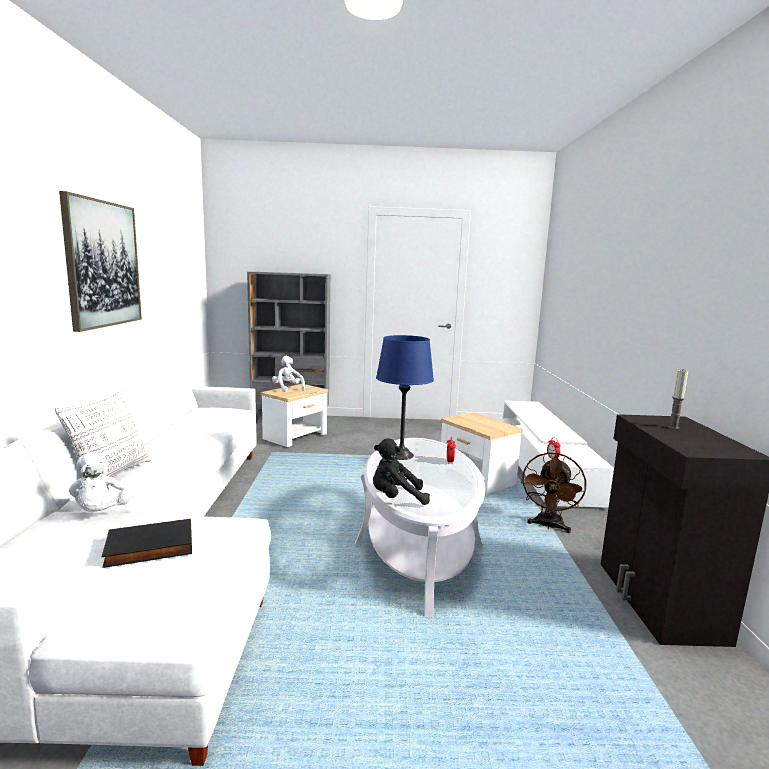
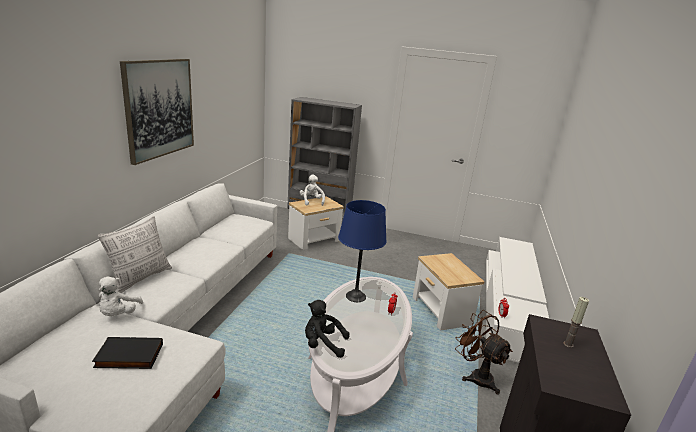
camera: 15 degrees right, 10 degrees up
brown fan [521,452,586,533] -> brown fan turned 105 degrees clockwise [455,310,513,395]

